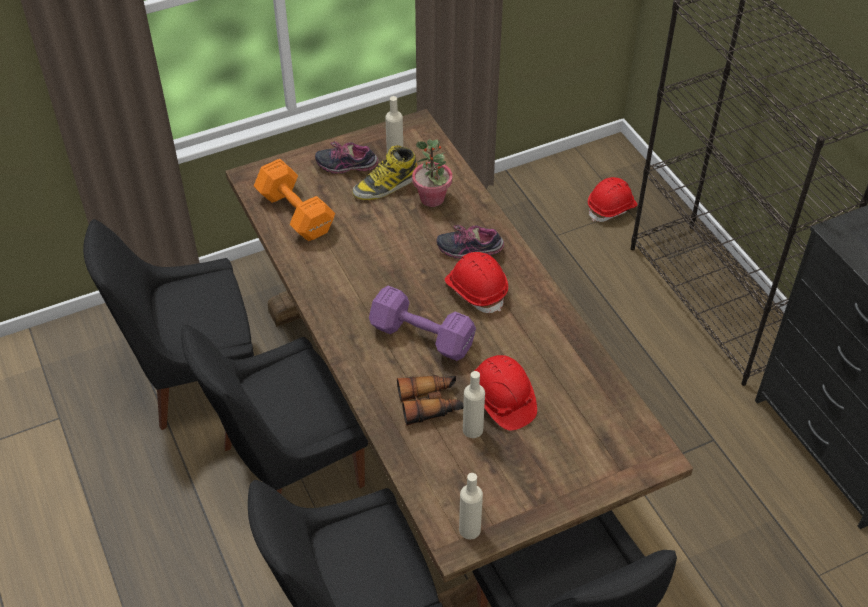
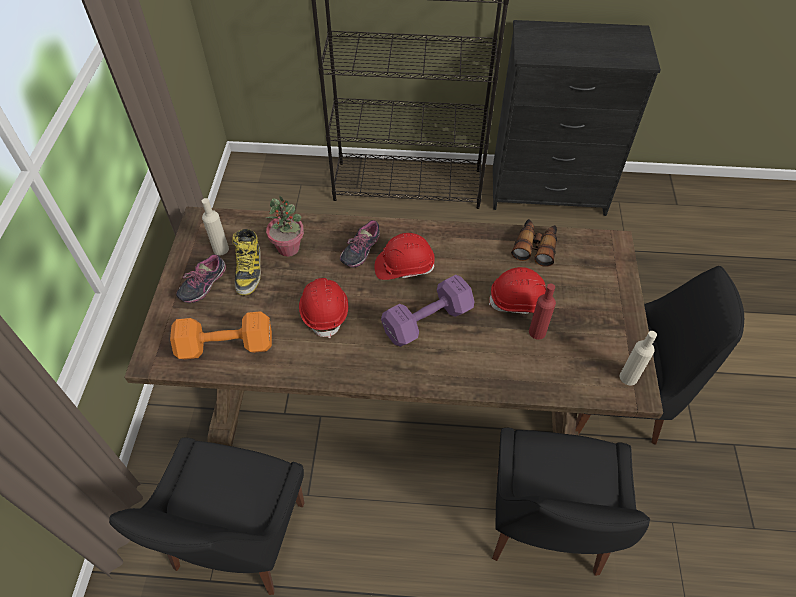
camera: 60 degrees left, 5 degrees up
black chair [181,325,368,494] -> none
binoculars [397,375,463,426] -> binoculars moved to [511,219,557,267]
beige bottle [463,371,485,438] -> red bottle [529,283,556,340]
red hard hat [588,177,638,222] -> red hard hat moved to [299,278,348,338]

